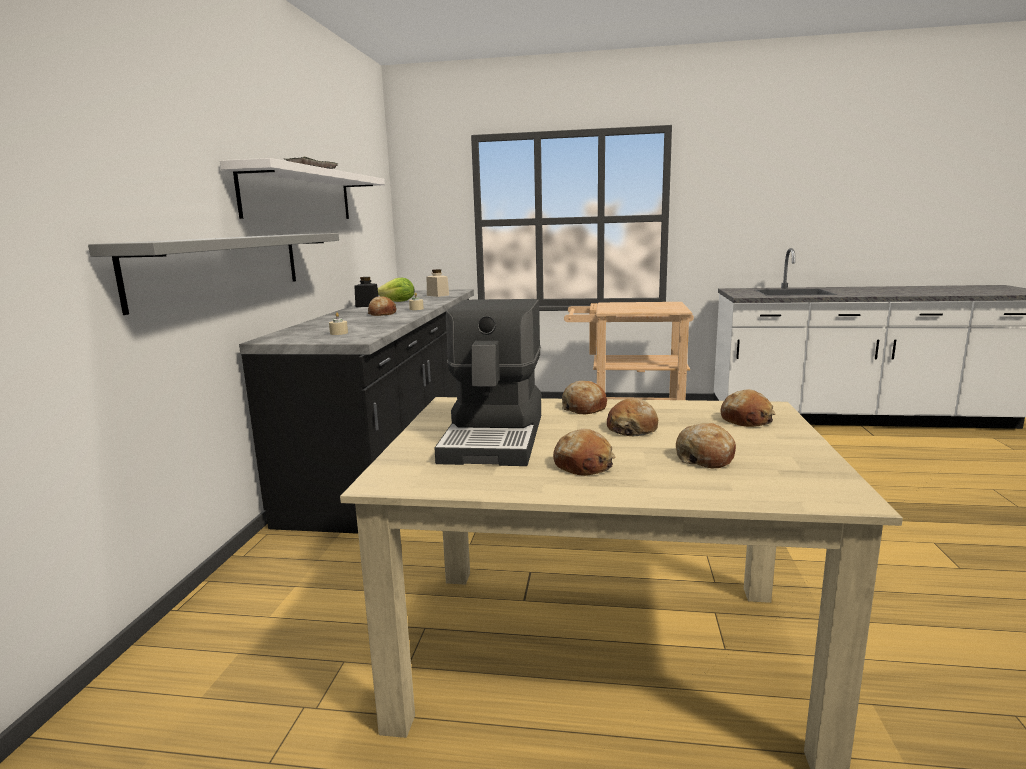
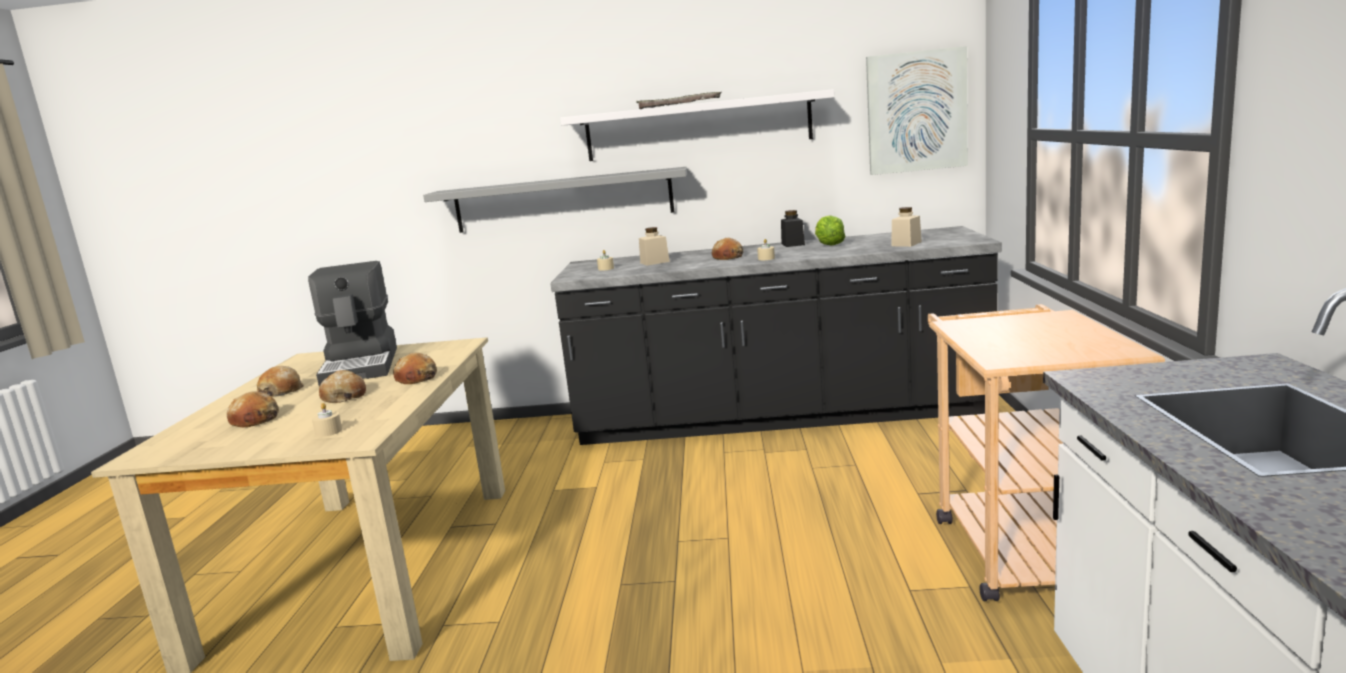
camera: 85 degrees right, 0 degrees up
coffee machine [434,299,541,466] -> coffee machine turned 105 degrees counterclockwise [308,261,397,386]
bread [721,389,775,427] -> beige candle [312,403,342,437]
none -> beige jar [639,227,670,266]
none -> picture [866,46,968,175]

